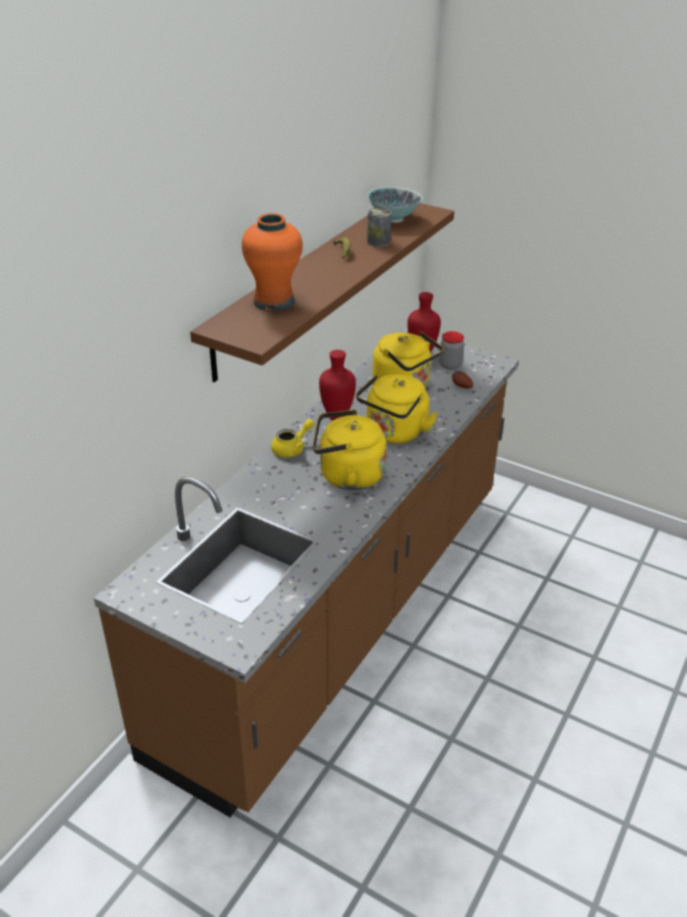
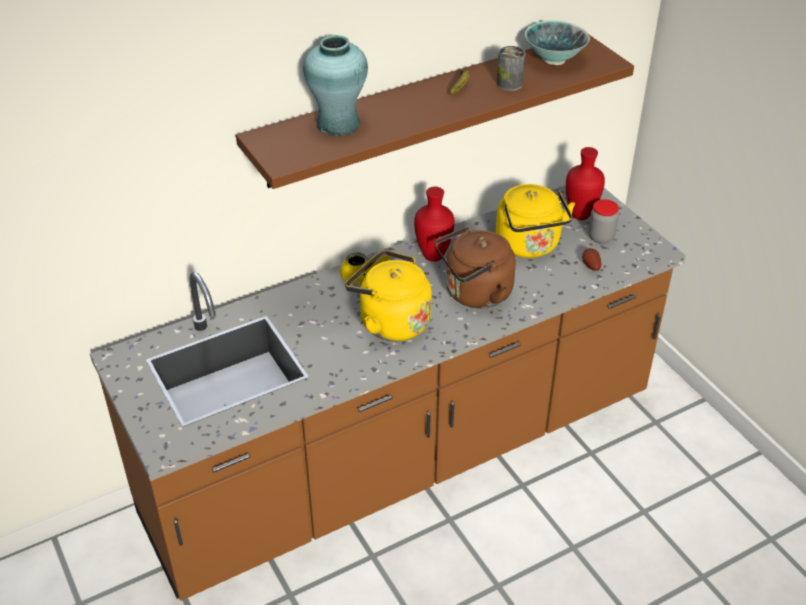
camera: 30 degrees right, 5 degrees up
orange vase [242,213,303,311] -> turquoise vase [303,35,368,136]
yellow kettle [356,374,438,444] -> brown kettle [434,226,516,309]

